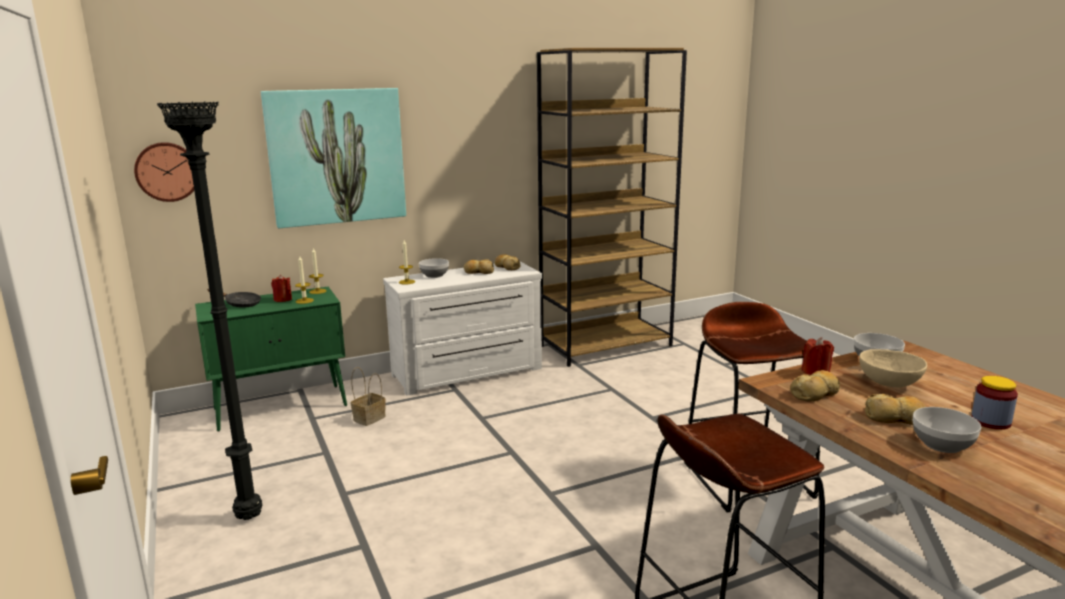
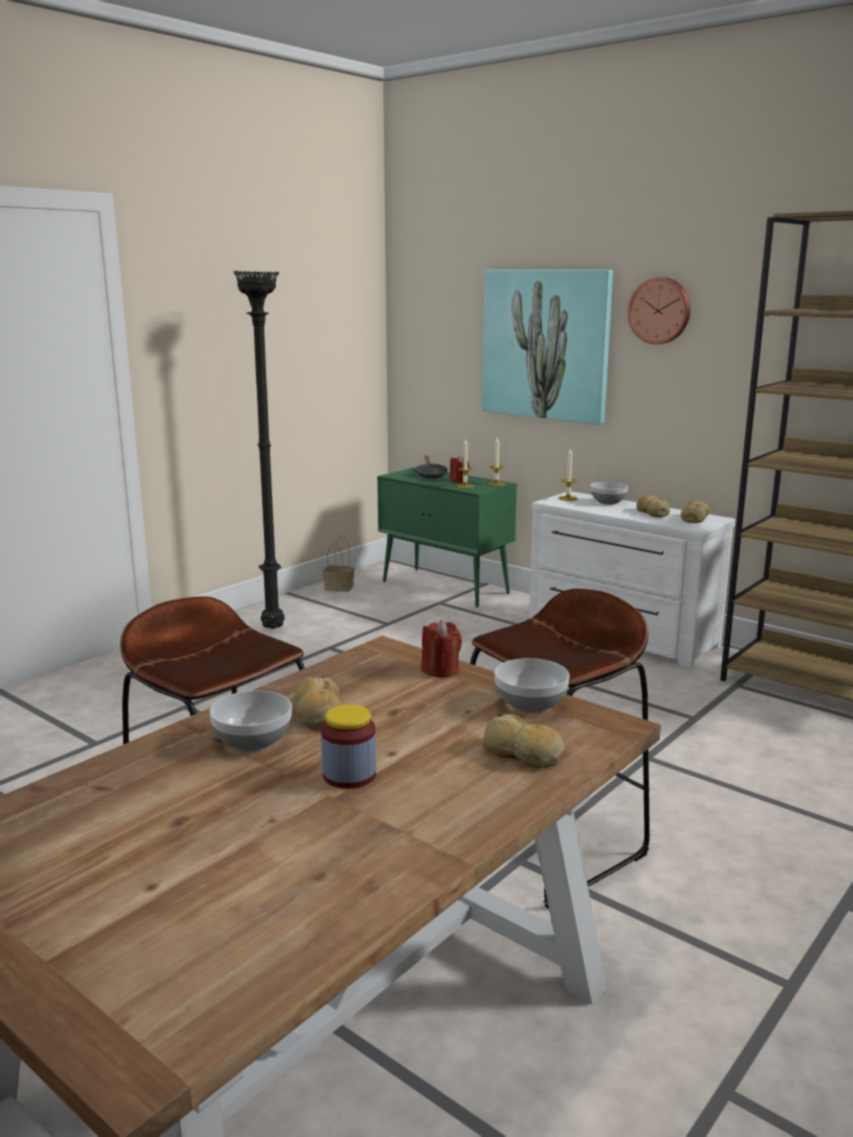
camera: 65 degrees right, 0 degrees up
wall clock [134,142,194,202] -> wall clock moved to [628,277,691,344]
basket [351,367,386,426] -> basket moved to [323,536,354,592]
bread [790,370,840,402] -> bread moved to [481,713,564,768]
beige bowl [859,349,927,387] -> none

